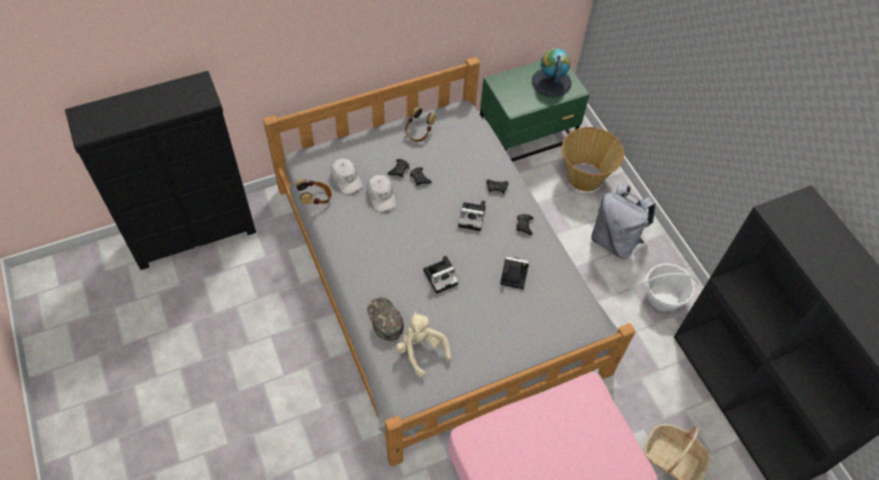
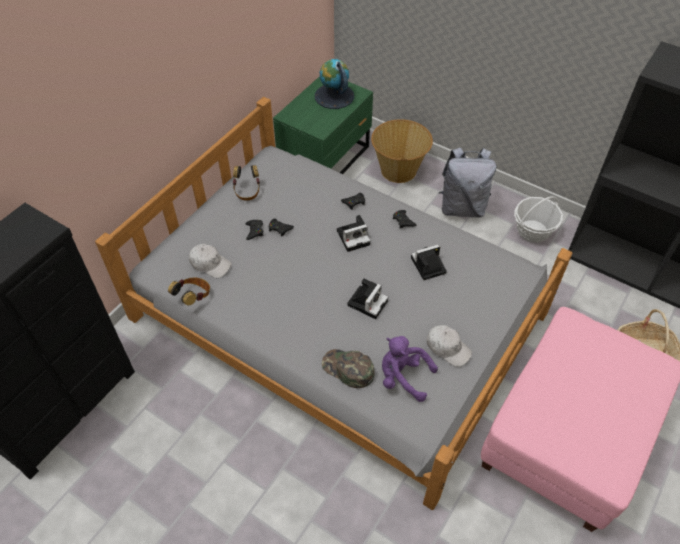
camera: 30 degrees left, 5 degrees down
white cap [367,175,396,212] -> white cap moved to [427,325,472,367]
beige plush toy [396,312,451,378] -> purple plush toy [382,336,438,402]

